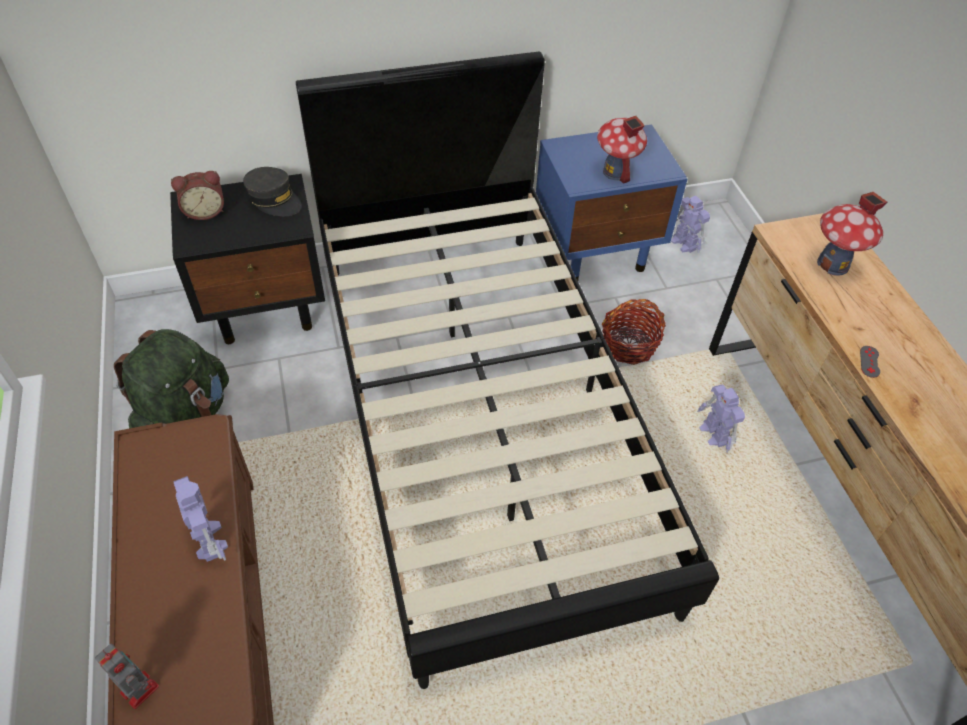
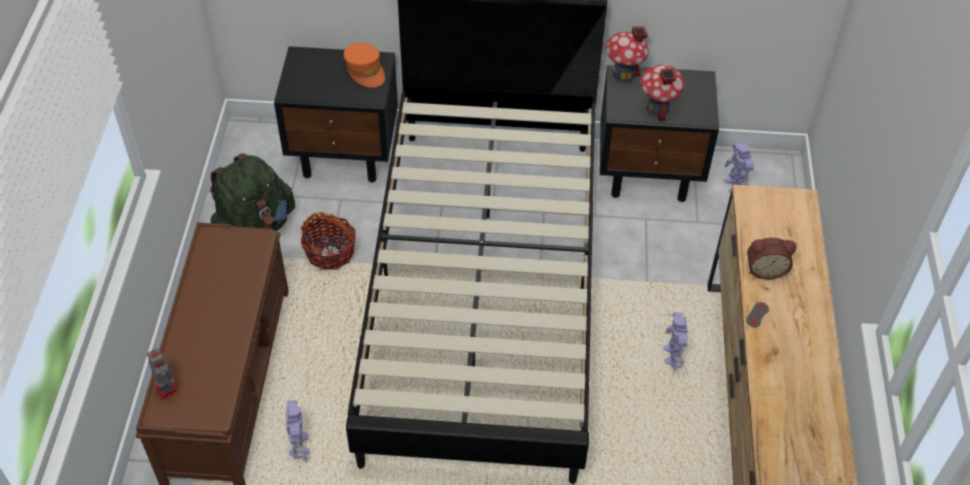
camera: 20 degrees right, 0 degrees up
alarm clock [171,171,224,220] -> alarm clock moved to [747,238,796,279]
toy robot [174,476,228,562] -> toy robot moved to [286,400,310,462]
grey cap [243,167,302,216] -> orange cap [344,42,385,88]
blue nightstand [536,124,687,281] -> black nightstand [600,65,719,202]
basket [602,299,666,365] -> basket moved to [300,212,356,270]
toy house [817,192,887,276] -> toy house moved to [606,26,649,84]

